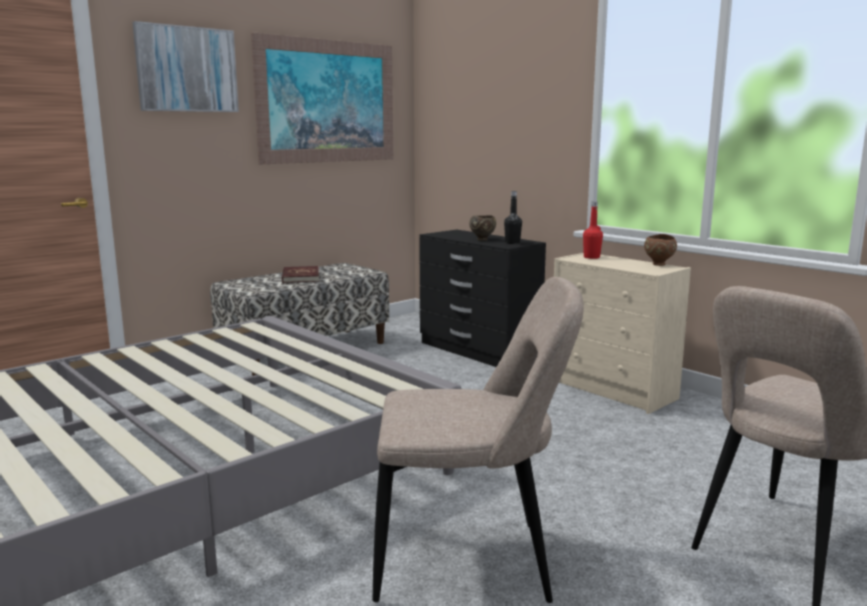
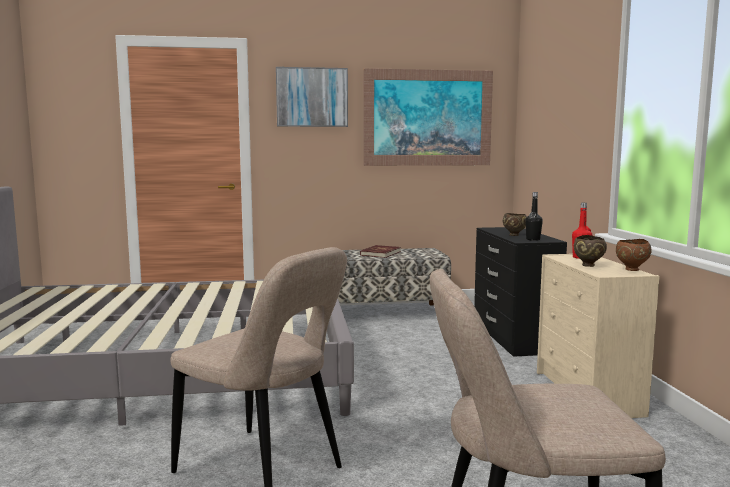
camera: 35 degrees right, 5 degrees down
none -> brown bowl [573,235,607,267]

